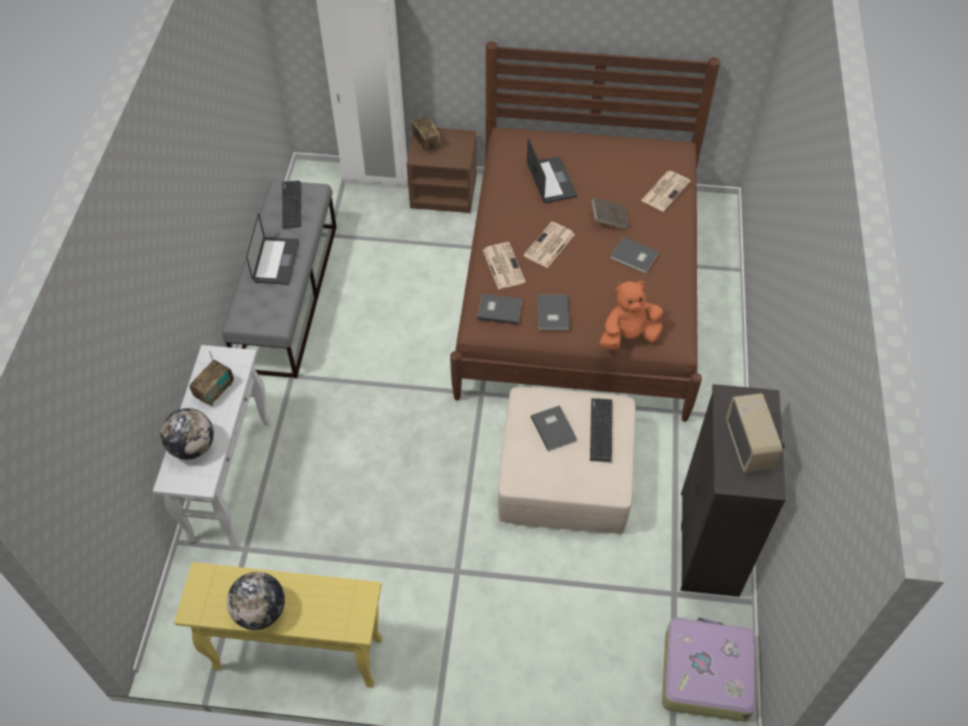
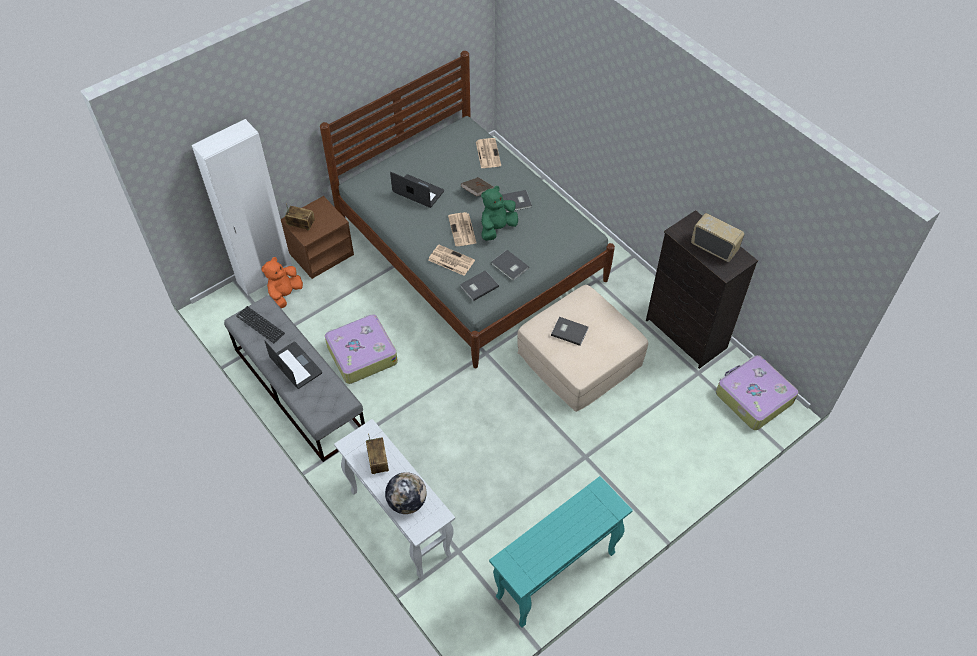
camera: 45 degrees left, 0 degrees up
yellow console table [174,562,382,688] -> turquoise console table [489,476,633,628]
globe [227,572,285,630] -> none
brown bed [450,41,720,422] -> grey bed [320,51,615,368]
keyboard [590,398,612,462] -> none
orange plush toy [600,281,663,350] -> orange plush toy moved to [262,257,303,308]
none -> suitcase [325,314,398,384]
none -> green plush toy [481,186,518,241]

